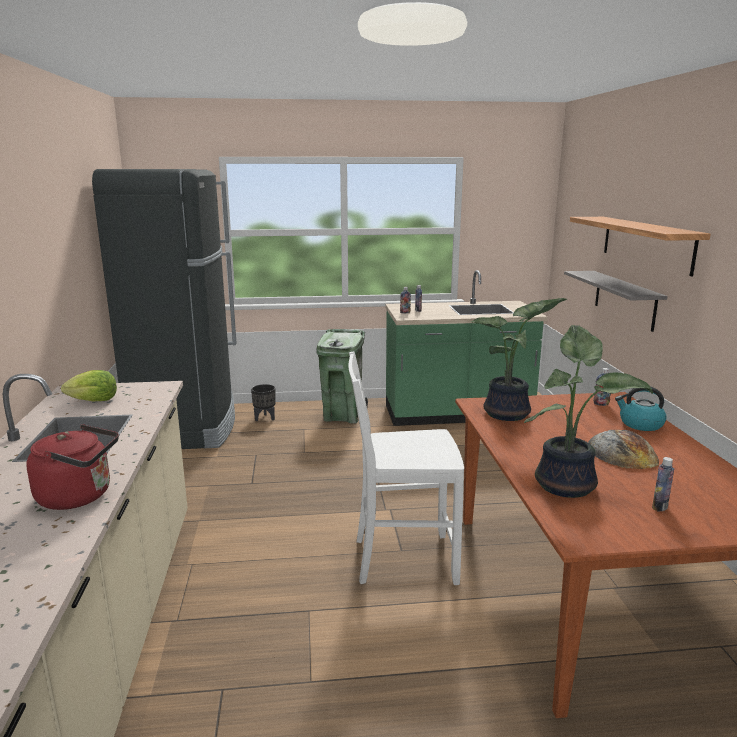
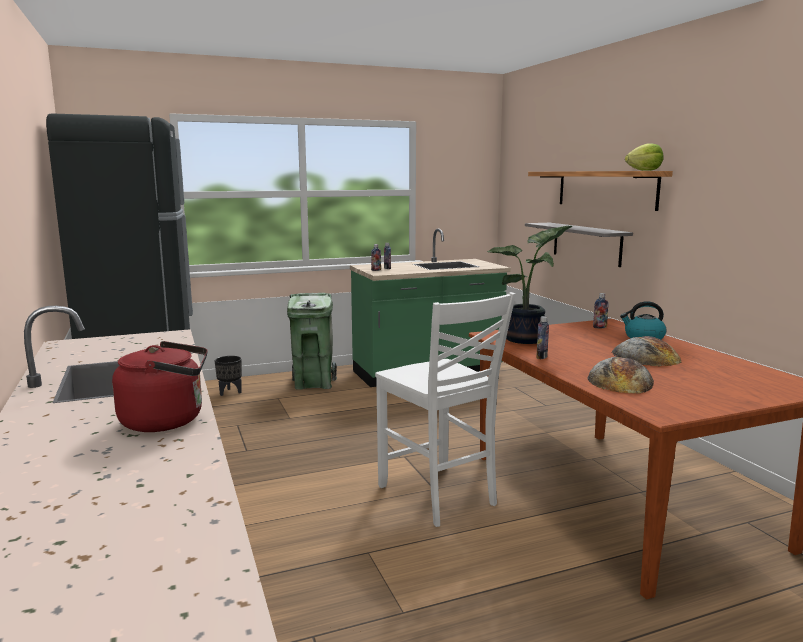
camera: 15 degrees left, 5 degrees down
lettuce [61,370,117,401] -> lettuce moved to [625,143,664,171]
white chair [349,351,464,585] -> white chair turned 105 degrees counterclockwise [375,292,516,527]
potted plant [524,325,653,498] -> bread [587,357,654,394]
bottle [652,457,674,512] -> bottle moved to [536,316,549,359]

